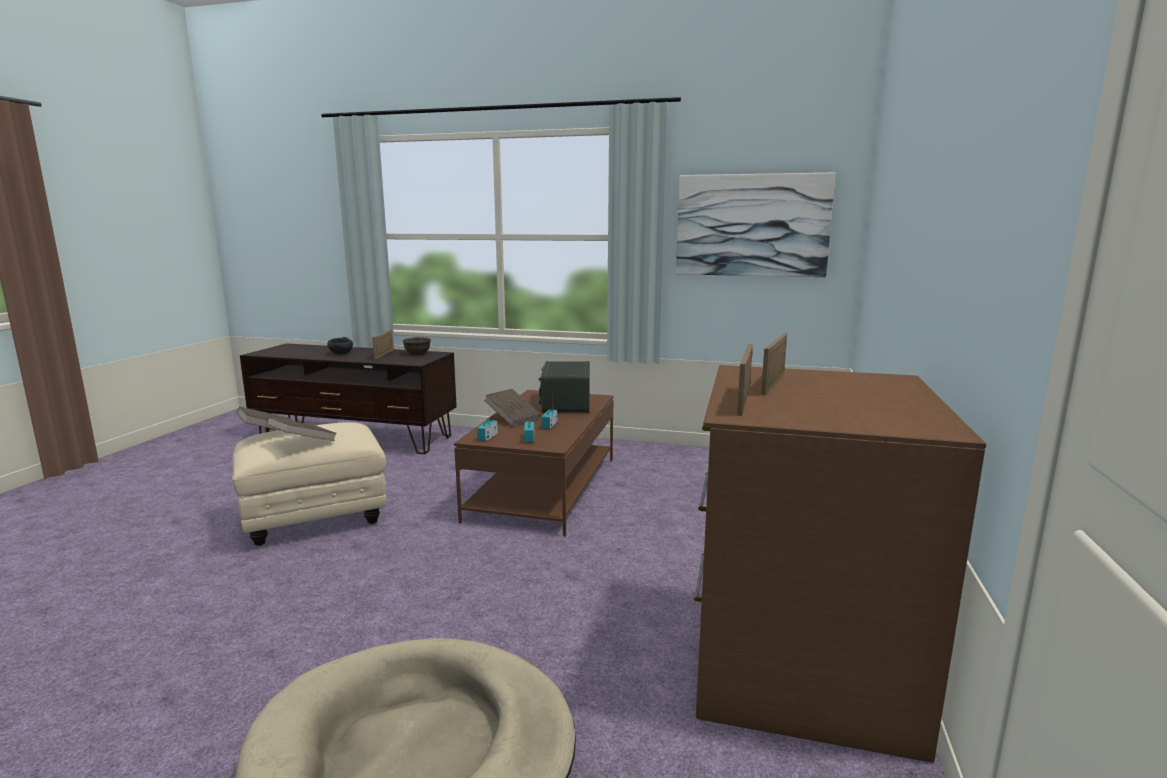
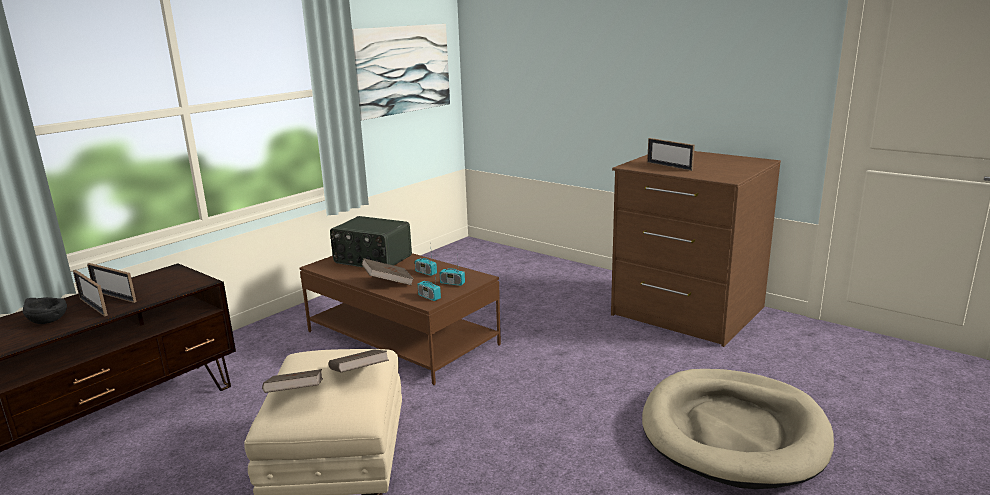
camera: 65 degrees left, 5 degrees up
brown bowl [403,337,431,355] -> none
picture frame [737,344,753,416] -> picture frame moved to [73,270,108,316]

